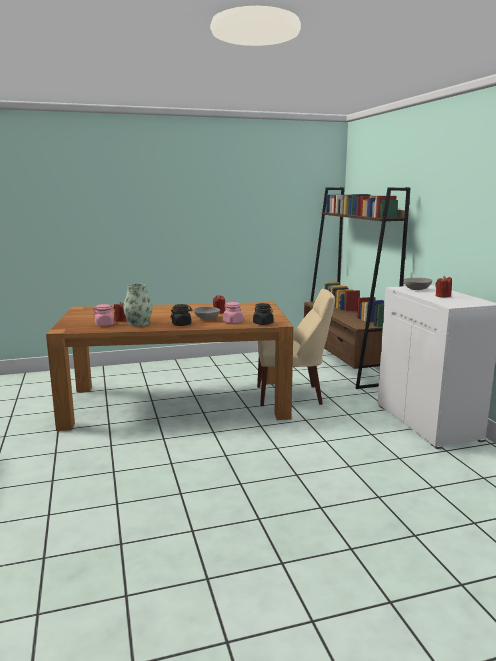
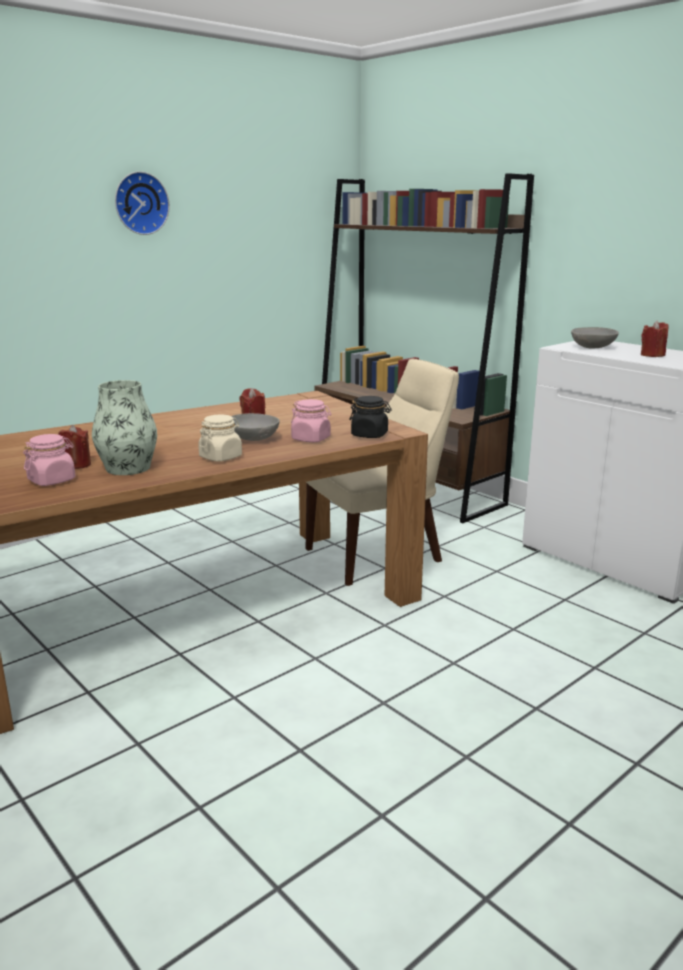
camera: 25 degrees left, 5 degrees up
black jar [170,304,192,326] -> beige jar [198,414,242,462]
none -> wall clock [115,171,170,235]

